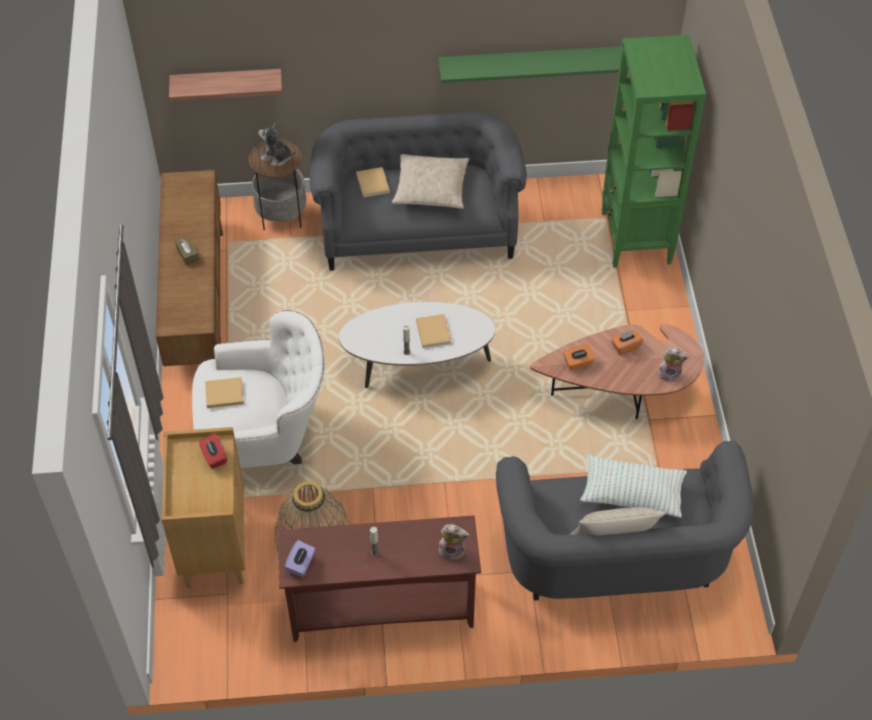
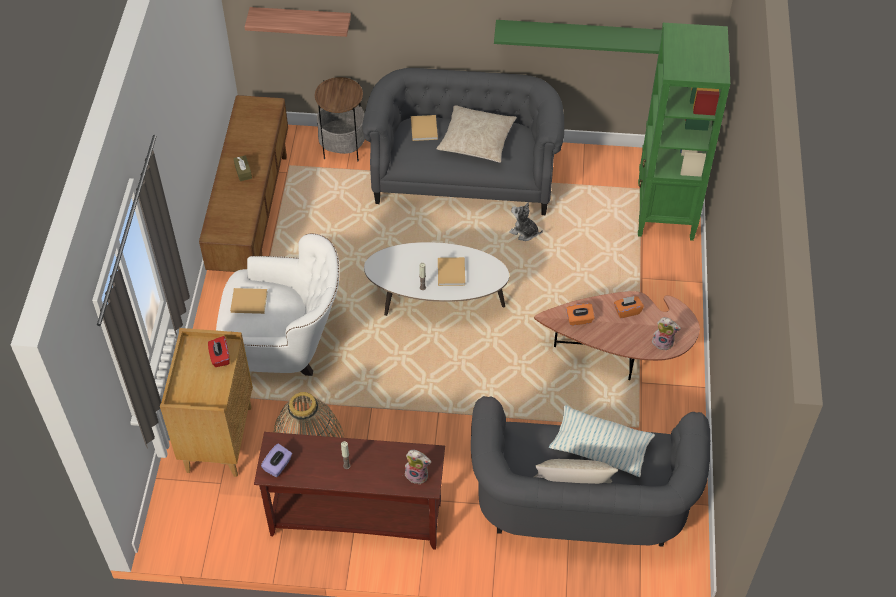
camera: 10 degrees right, 0 degrees up
plush toy [258,122,295,166] -> plush toy moved to [509,202,543,241]

